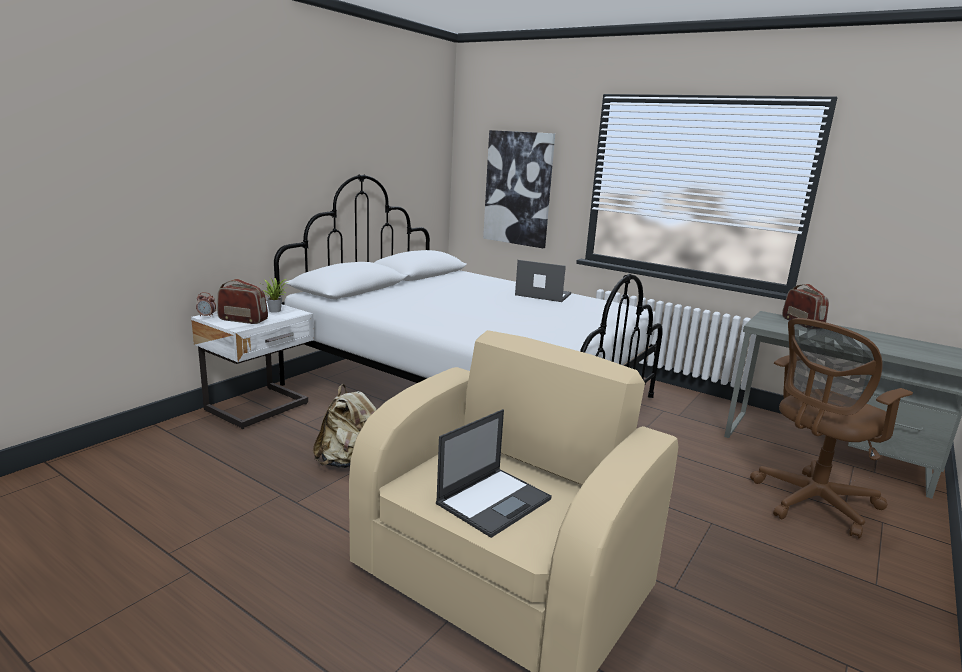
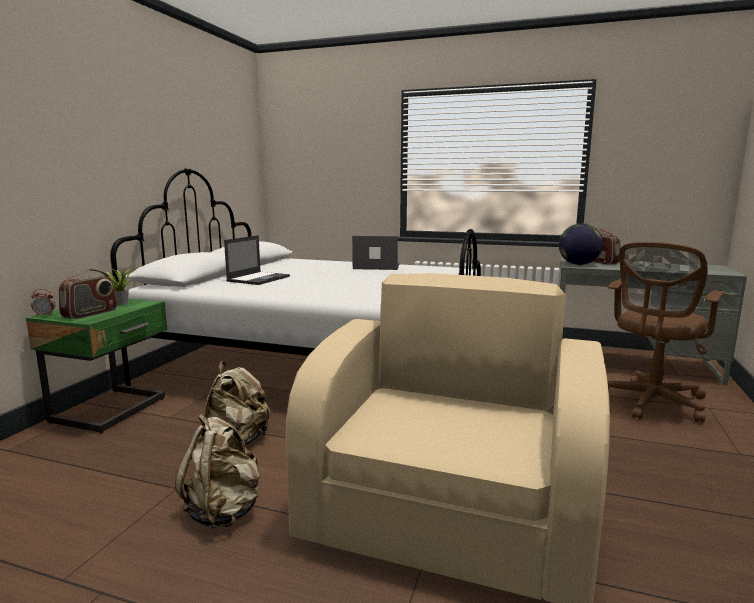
camera: 15 degrees left, 5 degrees down
white nightstand [191,301,314,429] -> green nightstand [26,299,167,434]
radio [217,279,268,324] -> radio turned 120 degrees clockwise [59,269,117,319]
laptop [436,409,552,538] -> laptop moved to [224,235,290,285]
picture [483,130,555,248] -> none
none -> beige backpack [175,414,260,529]
none -> globe [559,223,603,265]

